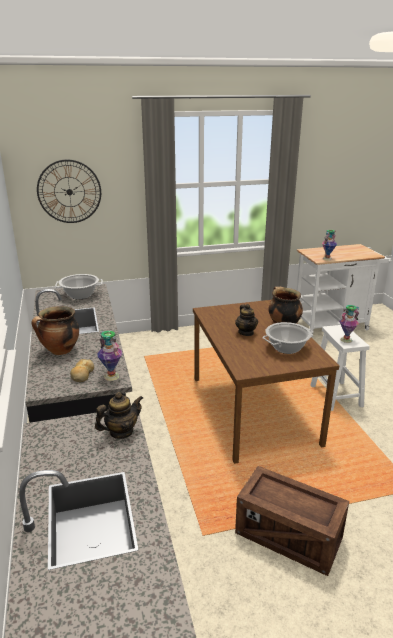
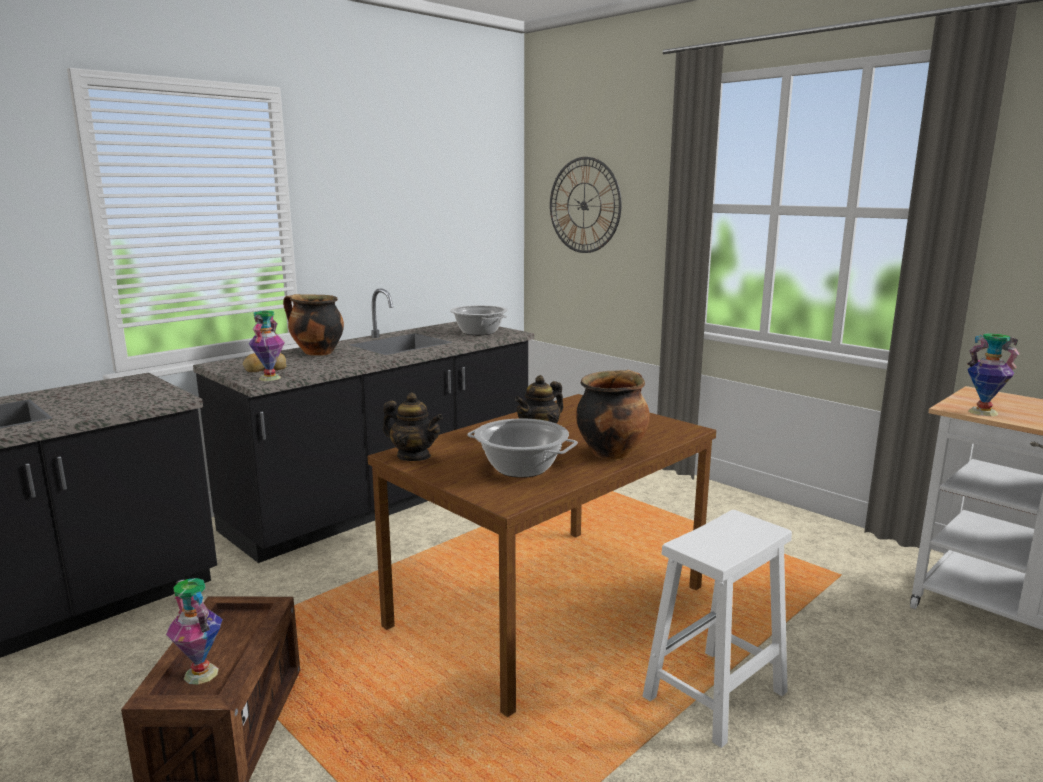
camera: 60 degrees right, 10 degrees down
teapot [95,392,143,439] -> teapot moved to [383,393,443,461]
vase [339,305,359,343] -> vase moved to [166,578,223,684]

